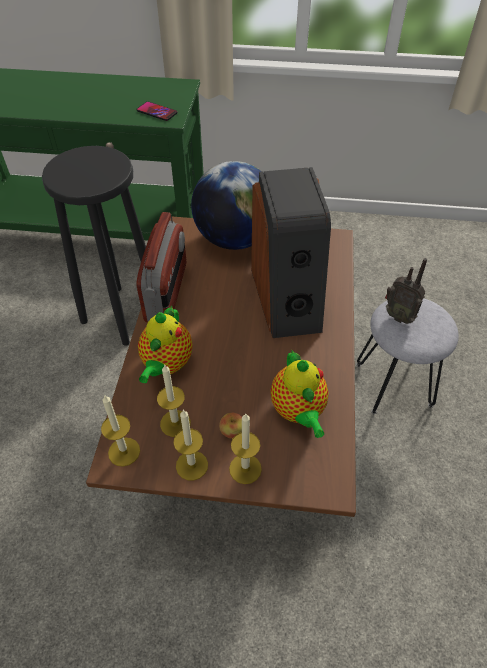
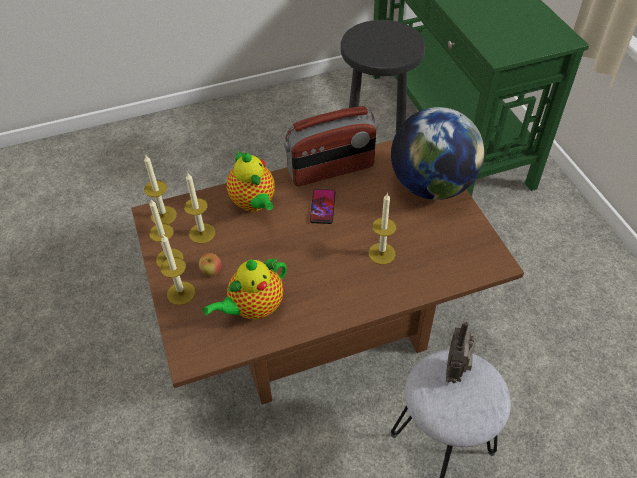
camera: 65 degrees right, 0 degrees up
phone [136,101,178,121] -> phone moved to [310,189,335,224]
teapot [138,305,193,383] -> teapot turned 105 degrees counterclockwise [227,151,275,212]
speaker [251,167,331,338] -> candle [368,193,396,264]

